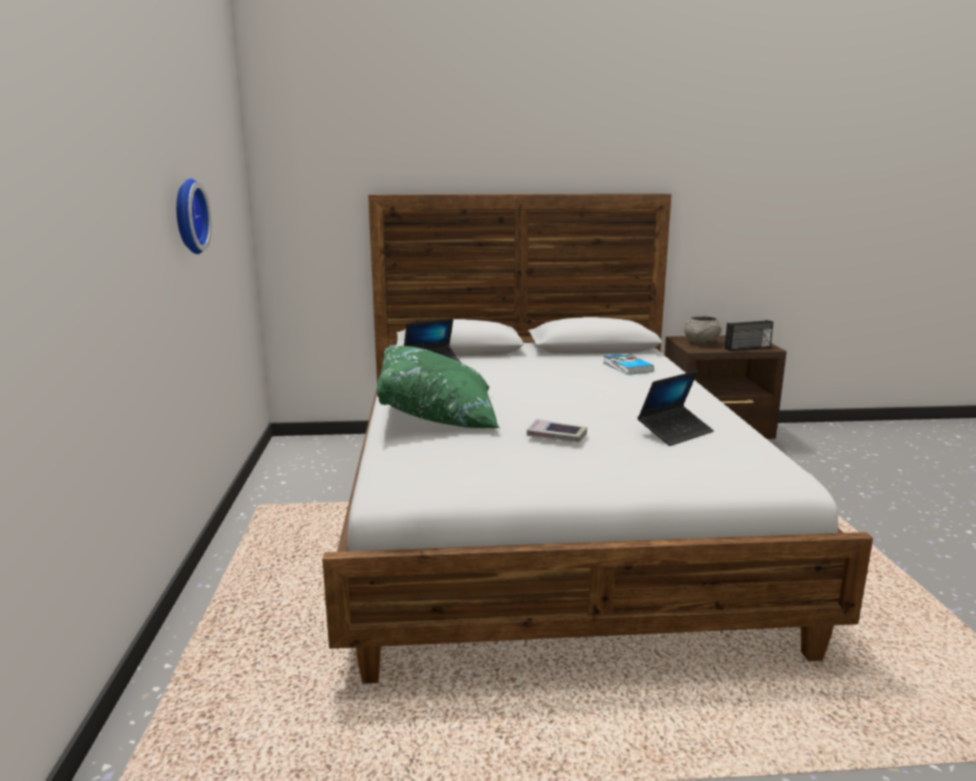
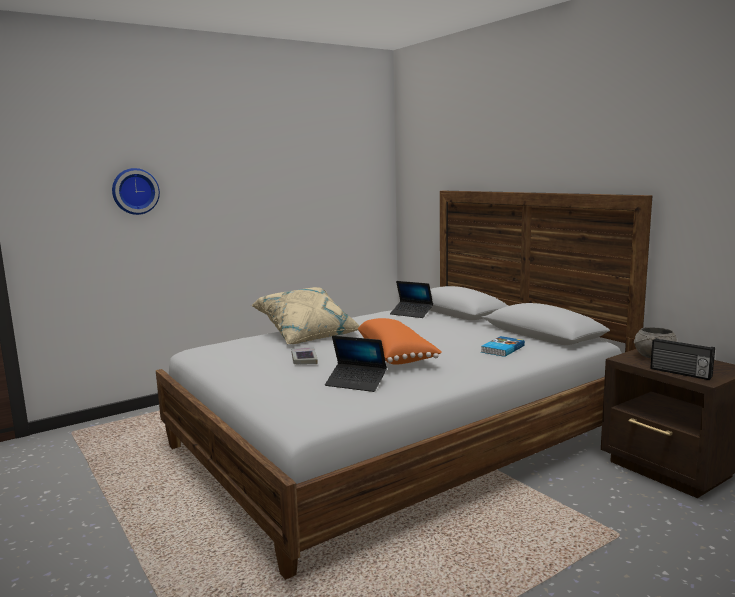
camera: 60 degrees right, 5 degrees down
wall clock [176,178,212,254] -> wall clock moved to [112,168,160,215]
green pillow [376,346,500,428] -> beige pillow [251,287,360,344]
none -> orange pillow [358,318,442,365]

